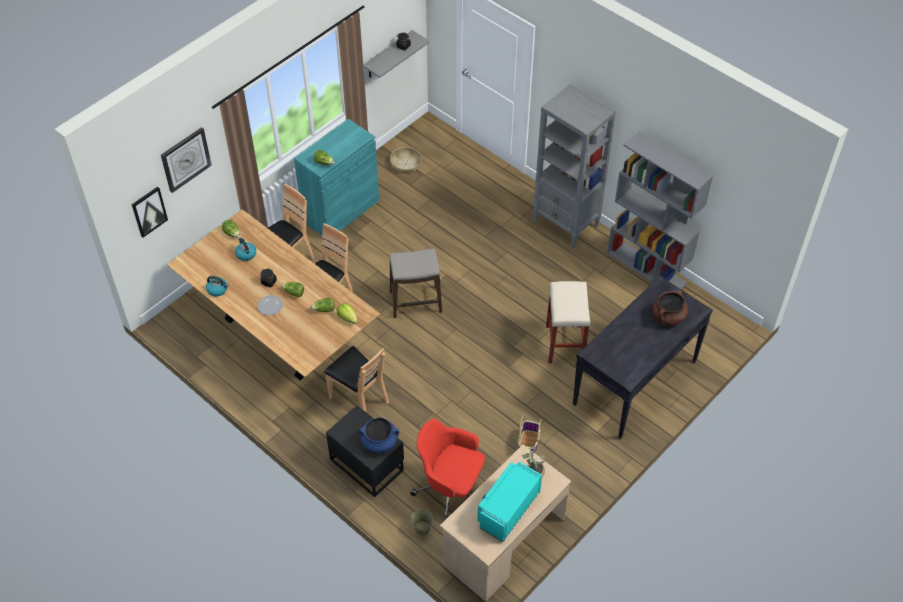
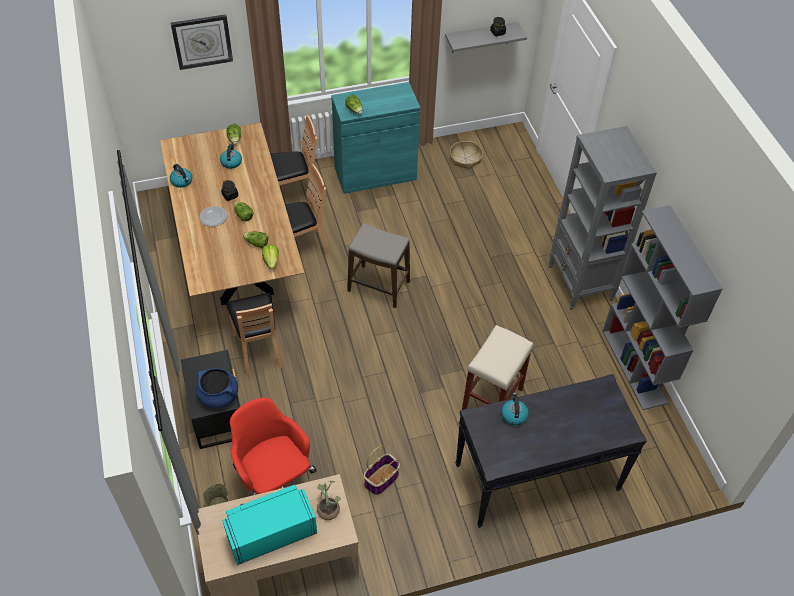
camera: 30 degrees right, 0 degrees up
picture [131,187,168,237] -> none
brown cooking pot [652,291,688,326] -> none
none -> kettle [501,393,529,425]

